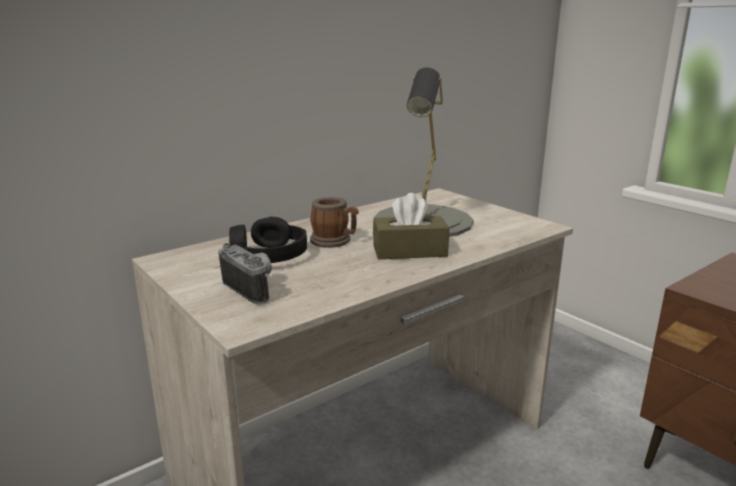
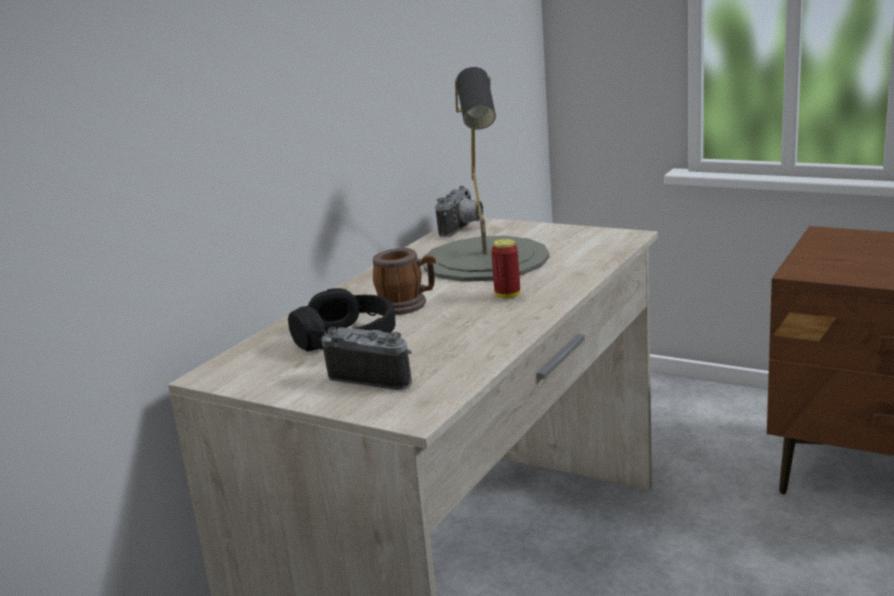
camera: 20 degrees left, 0 degrees up
brown tissue box [373,193,449,259] -> can [491,239,520,299]
none -> camera [435,186,483,237]

